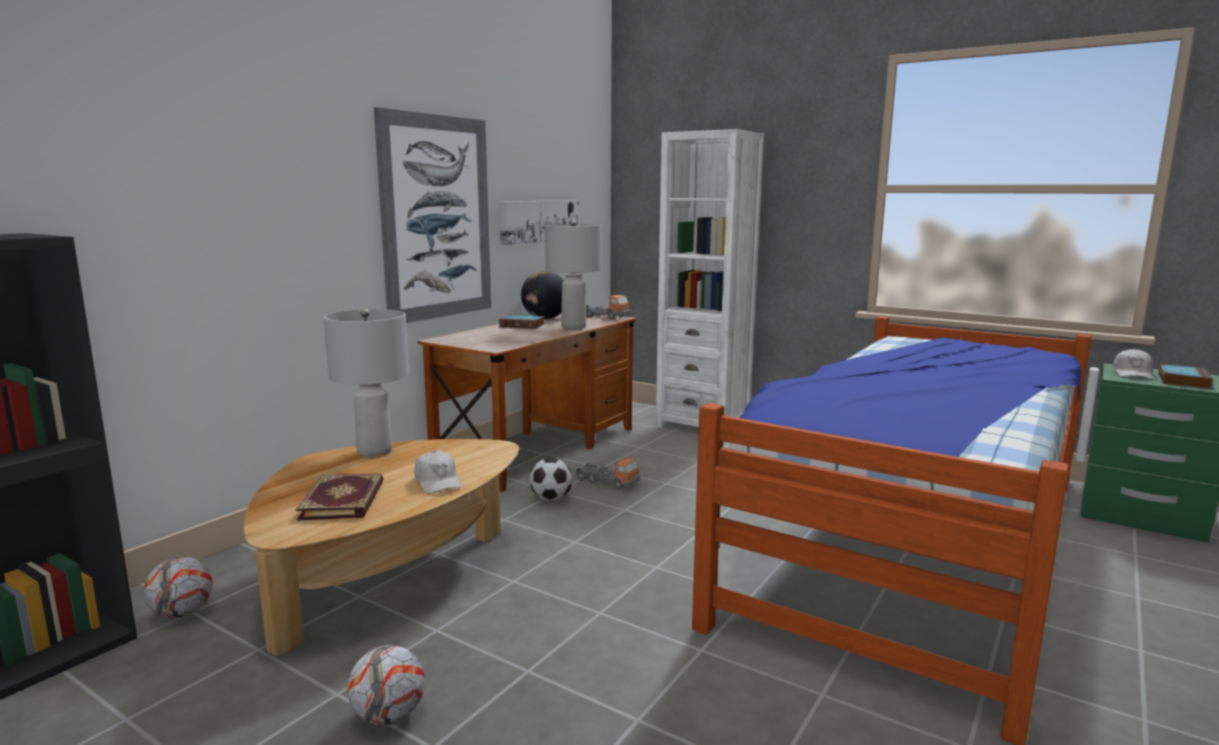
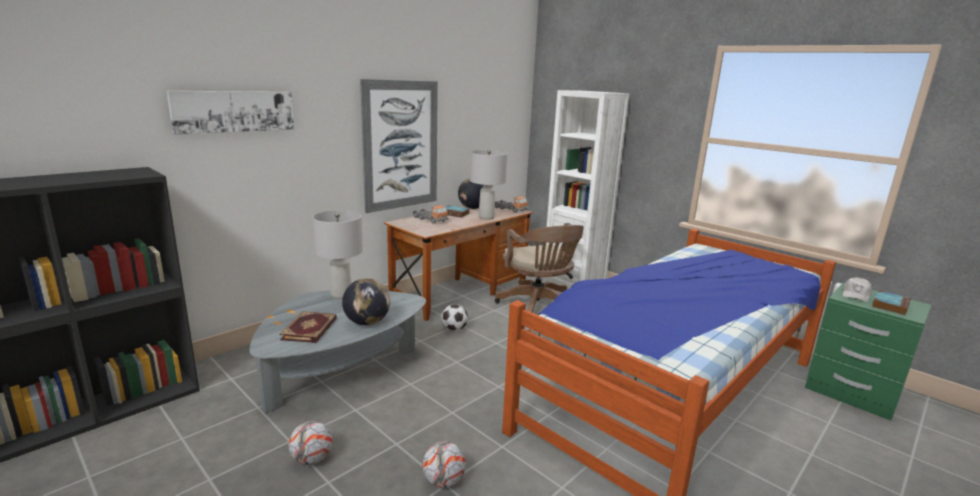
camera: 10 degrees right, 5 degrees up
football [144,556,213,618] -> football moved to [422,441,466,488]
brown coffee table [244,439,519,656] -> grey coffee table [250,290,426,413]
white cap [414,451,461,494] -> globe [342,278,390,325]
picture [499,201,579,245] -> picture moved to [167,91,294,135]
toy truck [574,458,640,489] -> toy truck moved to [413,205,449,224]
none -> brown office chair [495,225,584,313]

